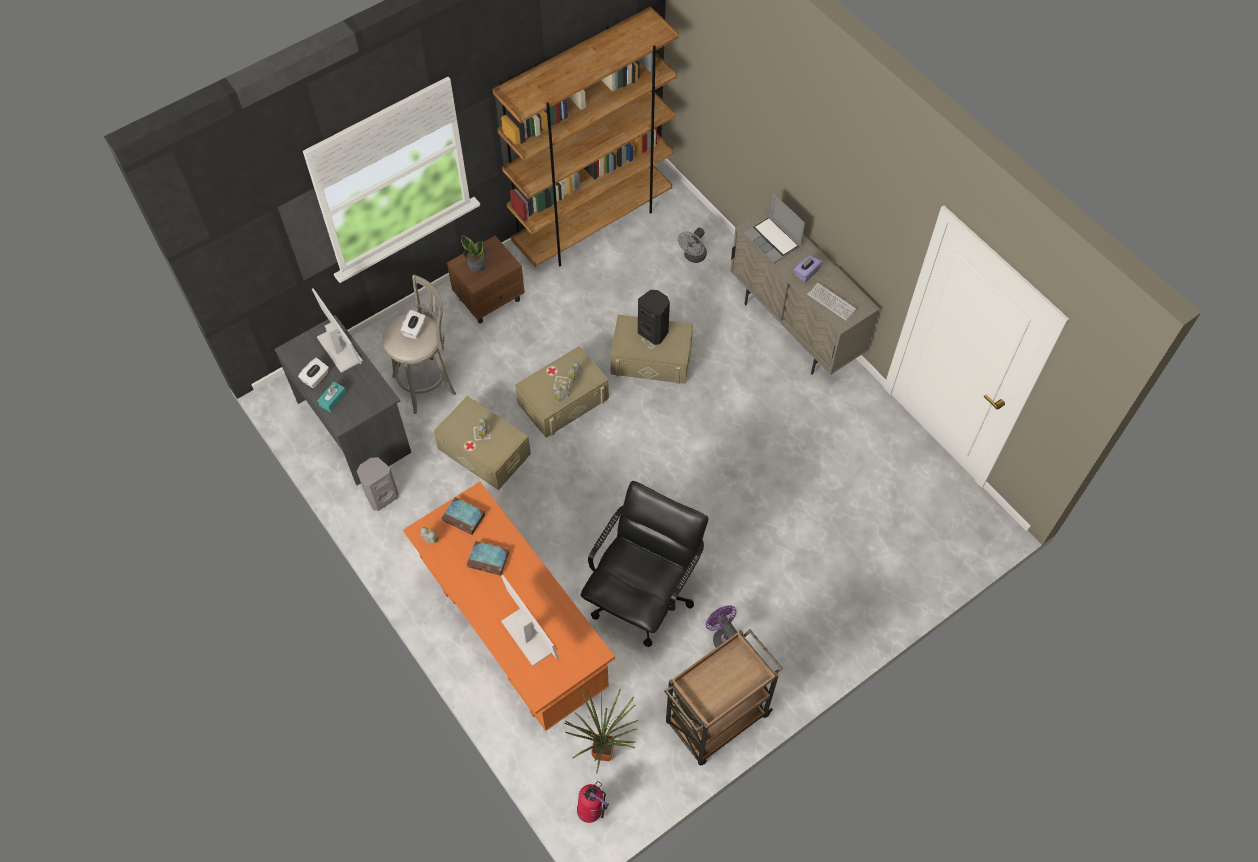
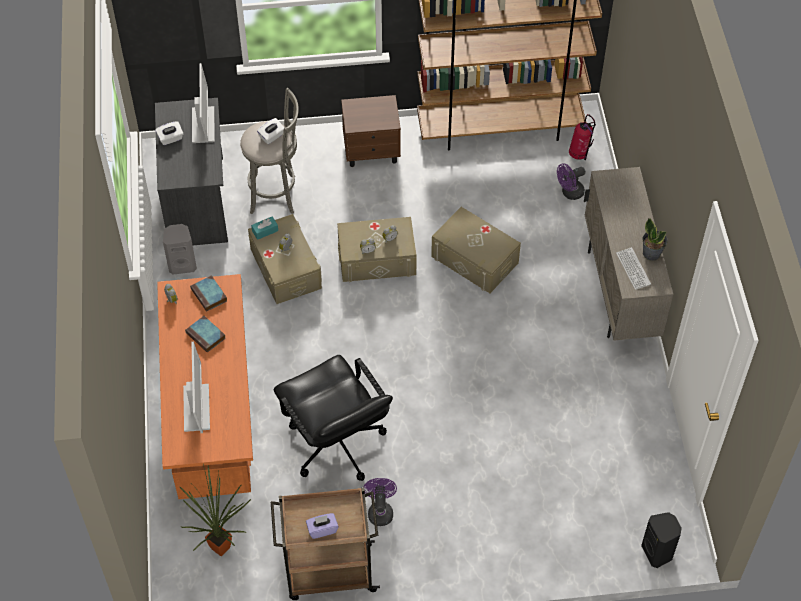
camera: 30 degrees right, 5 degrees down
turquoise tissue box [317,382,347,412] -> turquoise tissue box moved to [251,216,278,240]
potted plant [461,235,487,273] -> potted plant moved to [642,218,667,261]
fire extinguisher [577,781,609,823] -> fire extinguisher moved to [569,114,596,160]
black office chair [581,481,708,647] -> black office chair turned 90 degrees clockwise [274,355,393,481]
black speaker [638,290,670,345] -> black speaker moved to [641,512,682,568]
grey fan [678,228,707,263] -> purple fan [557,163,585,200]
laptop [744,193,805,263] -> none
purple tissue box [794,255,822,282] -> purple tissue box moved to [306,513,339,539]

